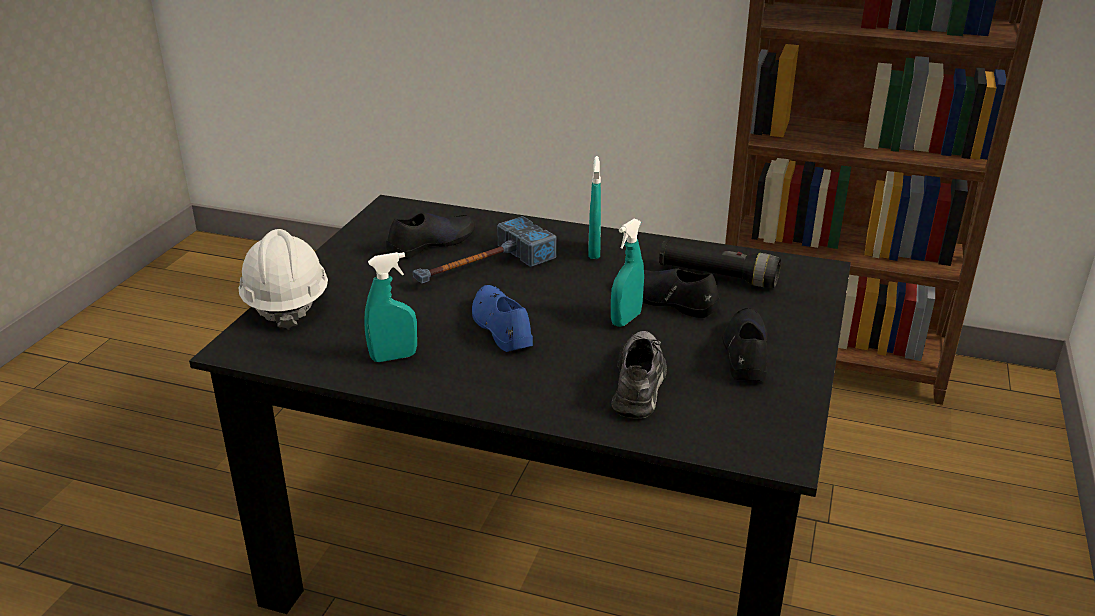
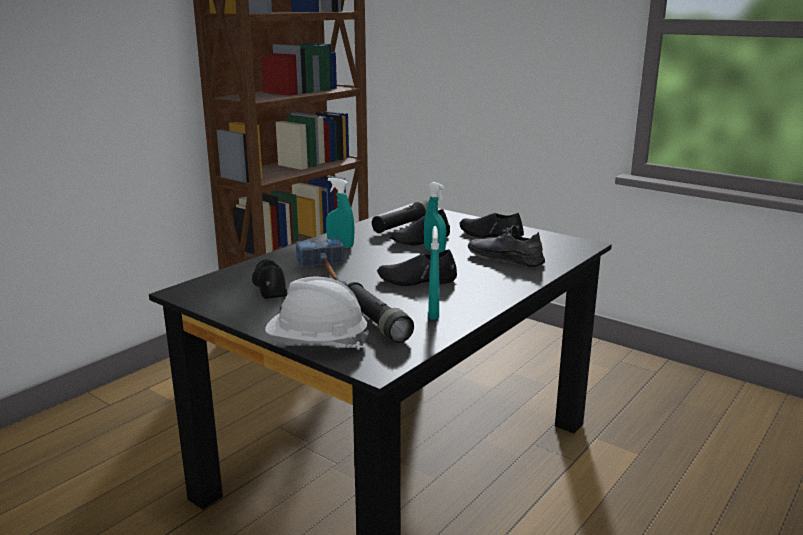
camera: 70 degrees left, 10 degrees down
blue shoe [472,285,533,352] -> black shoe [377,249,457,286]
none -> black flashlight [347,282,414,343]

